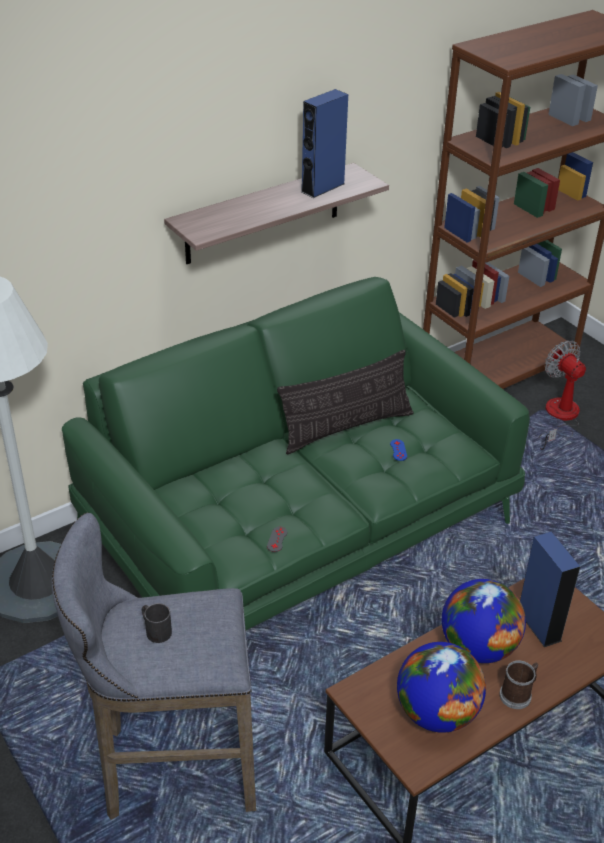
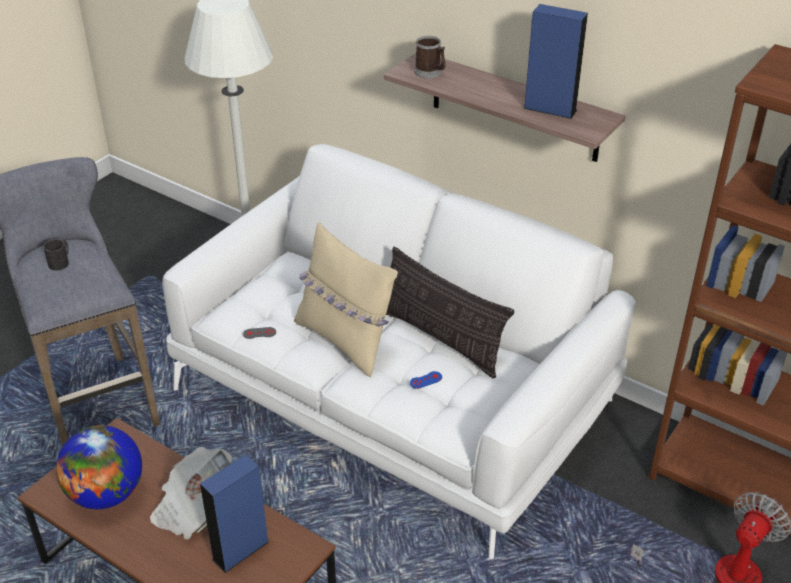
camera: 70 degrees right, 0 degrees up
green sofa [62,277,530,630] -> white sofa [162,144,636,559]
globe [442,579,526,663] -> newspaper [150,447,233,539]
mug [499,660,538,709] -> mug moved to [414,36,446,78]
none -> beige pillow [294,222,398,377]

